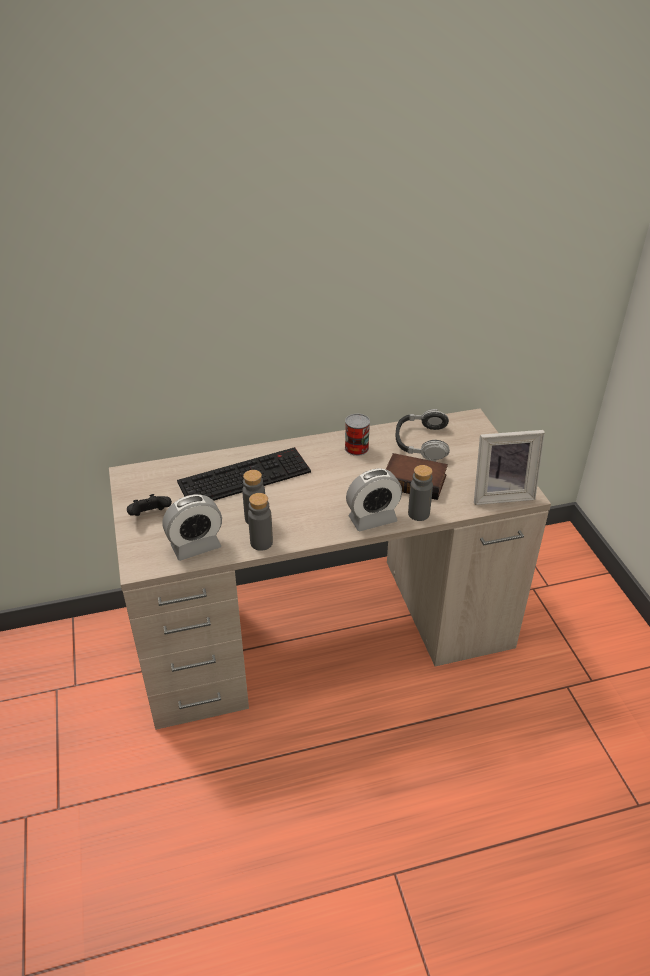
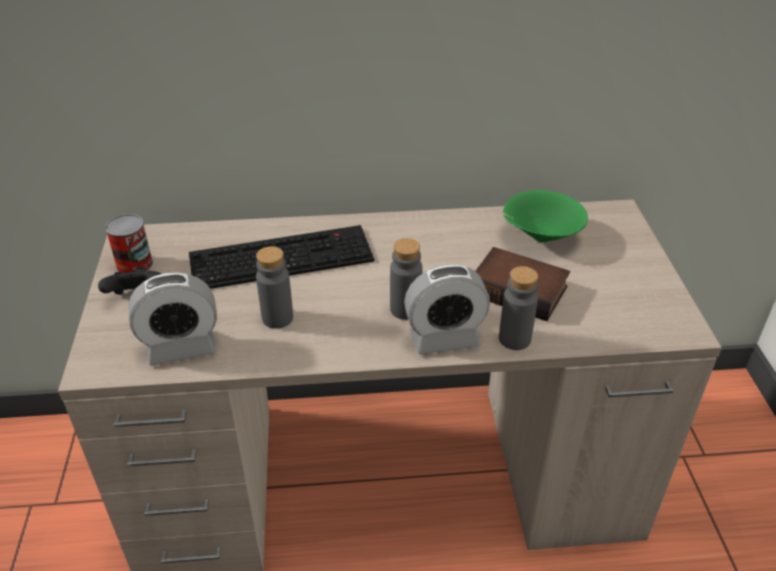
camera: 10 degrees right, 0 degrees up
grey bottle [248,493,273,551] -> grey bottle moved to [390,238,423,320]
can [345,414,370,456] -> can moved to [105,214,153,273]
headphones [396,409,450,461] -> green bowl [503,190,588,242]
picture frame [474,430,545,505] -> none

